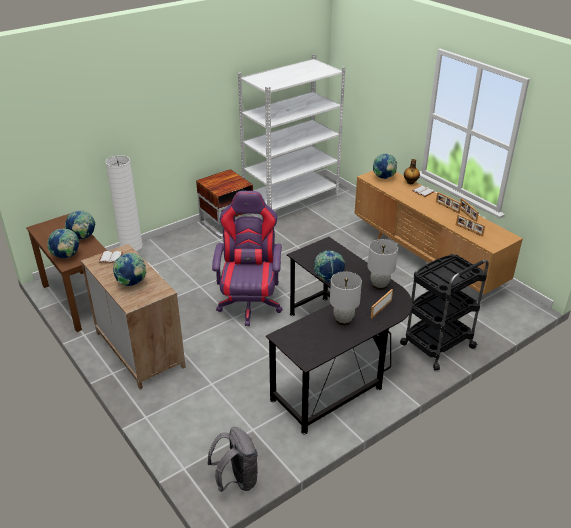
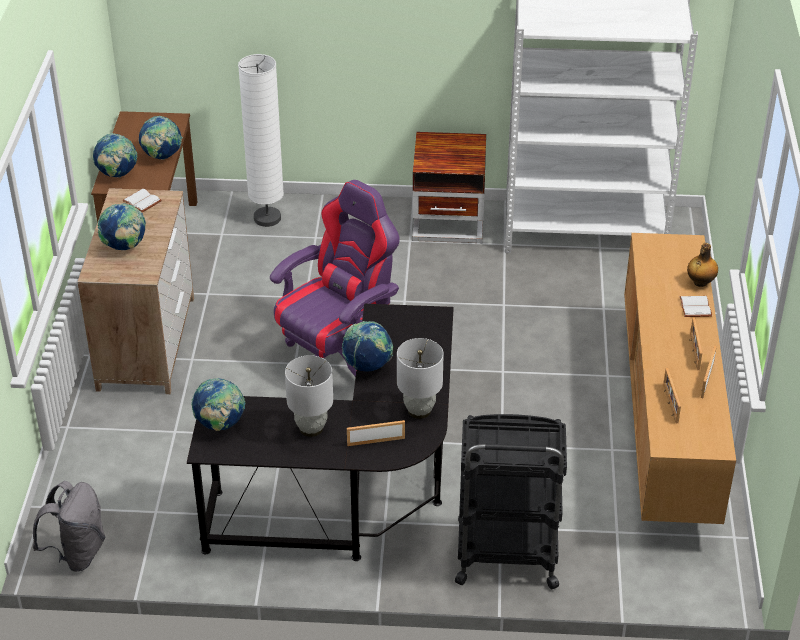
camera: 40 degrees right, 5 degrees up
globe [373,154,397,179] -> globe moved to [191,378,246,431]

